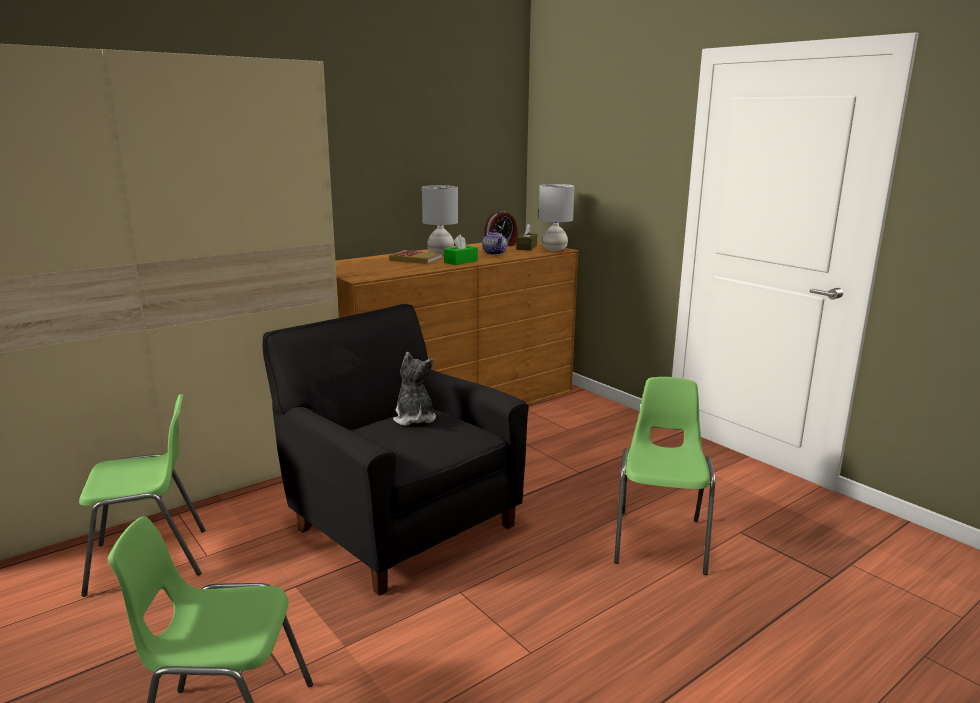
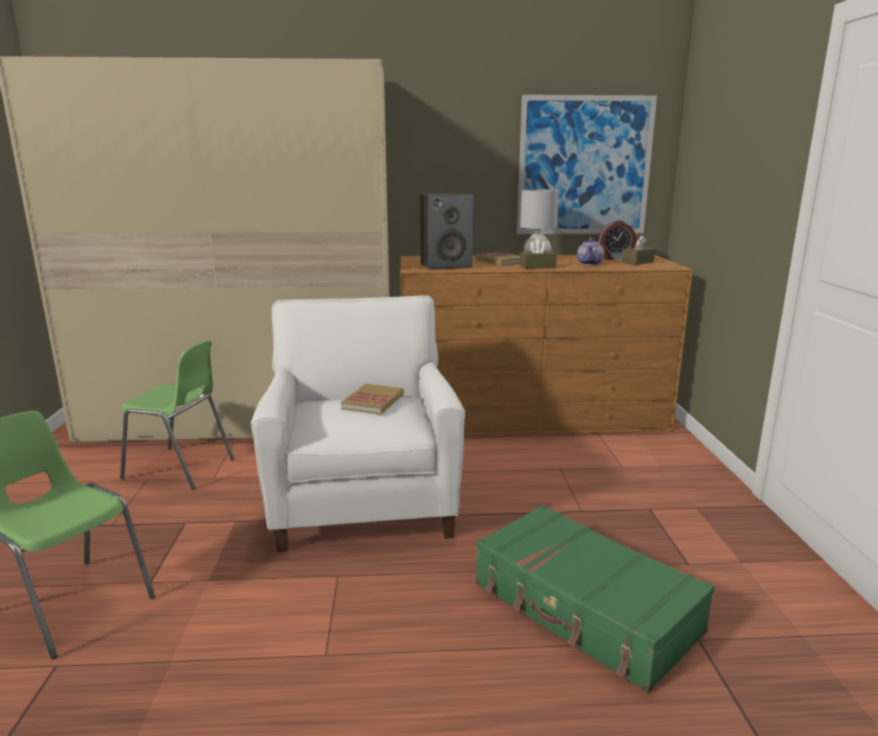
camera: 35 degrees right, 0 degrees up
black armchair [262,304,529,596] -> white armchair [251,295,465,552]
plush toy [393,352,436,426] -> book [341,384,404,415]
green tissue box [444,235,478,265] -> brown tissue box [520,239,557,269]
grey table lamp [539,184,574,251] -> none
green chair [614,377,715,575] -> green suitcase [476,505,714,693]
none -> speaker [420,193,474,270]
none -> picture [517,95,657,234]

